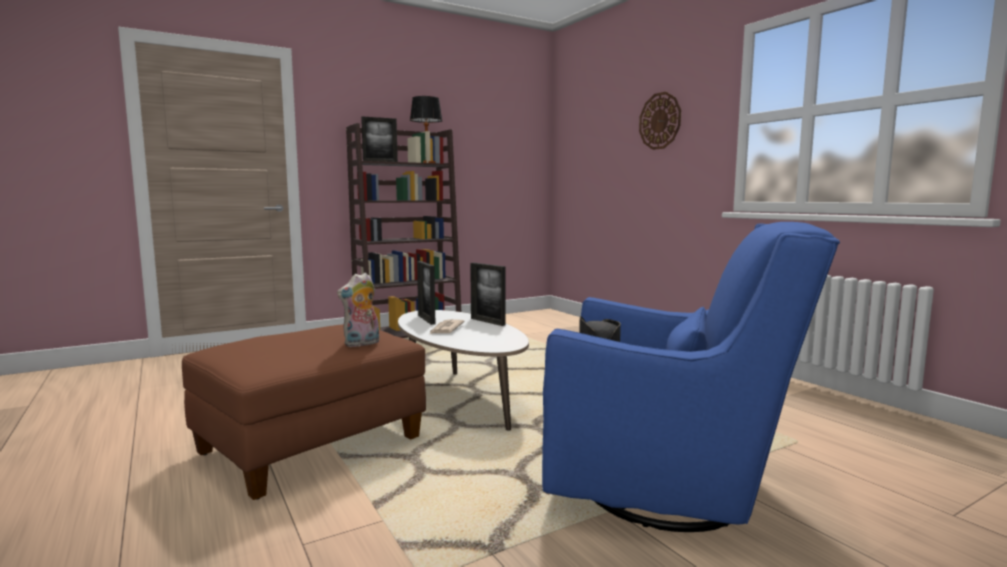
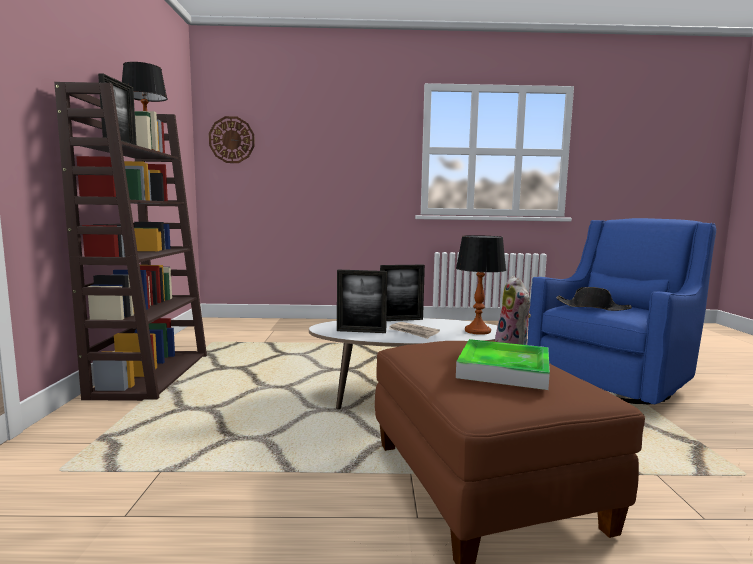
camera: 60 degrees left, 0 degrees up
wall clock [639,92,681,150] -> wall clock moved to [209,116,255,163]
none -> table lamp [456,235,506,335]
none -> tray [456,339,550,390]

